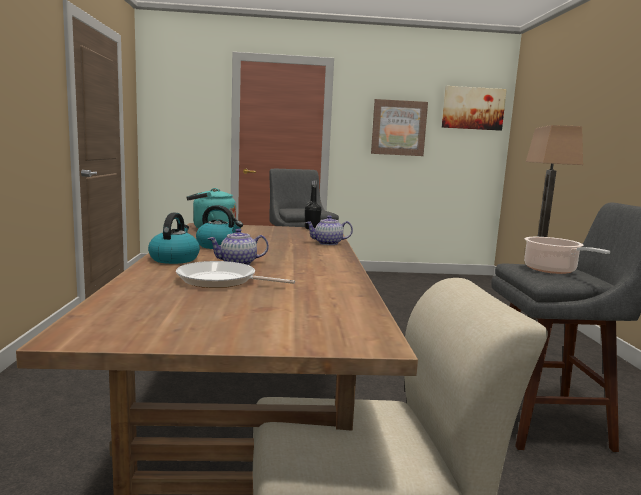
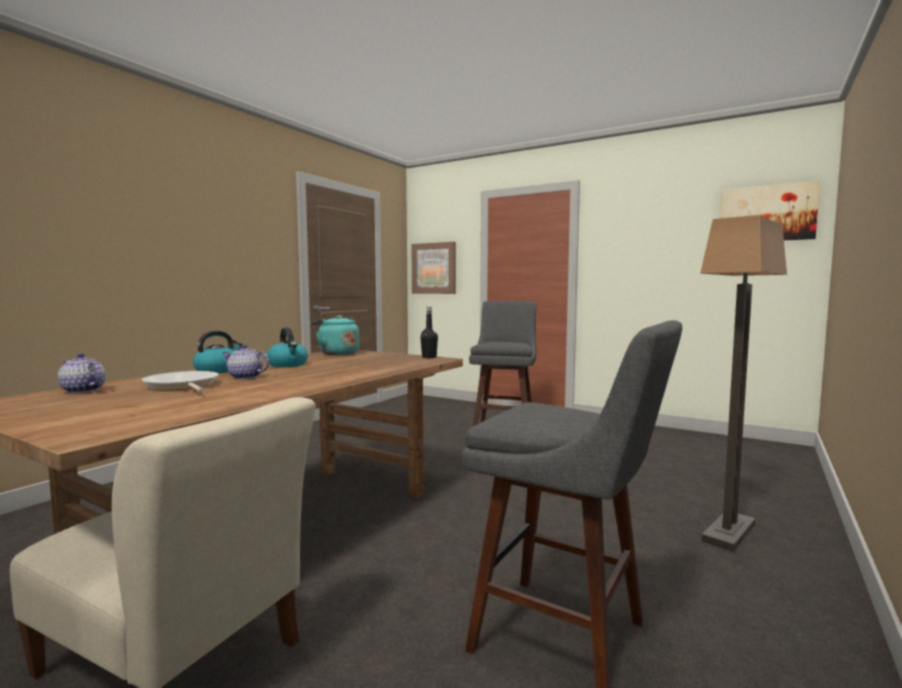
camera: 35 degrees right, 5 degrees down
teapot [305,215,353,245] -> teapot moved to [58,353,106,393]
picture [371,99,428,156] -> picture moved to [411,242,456,294]
cooking pot [524,237,610,274] -> none

